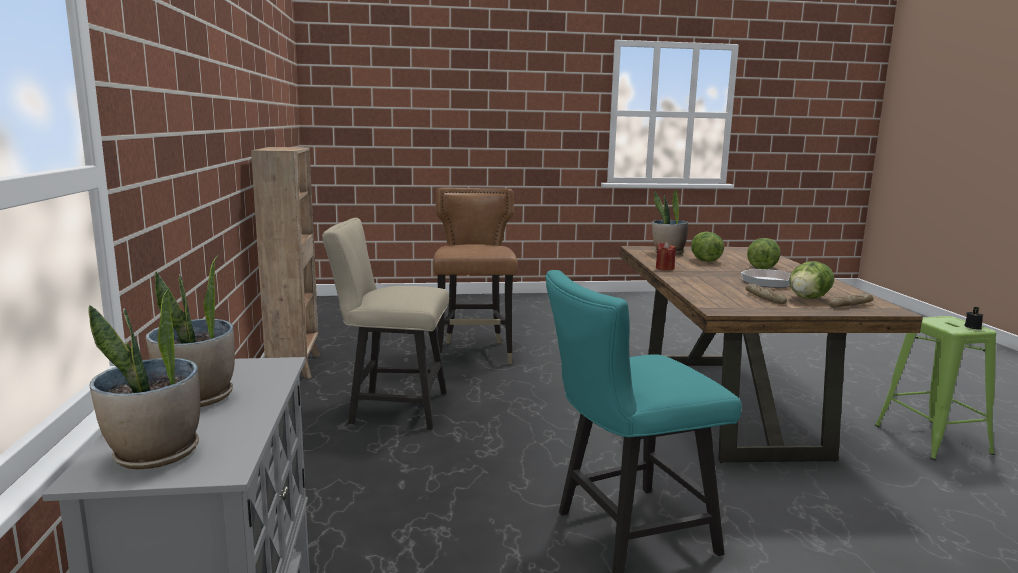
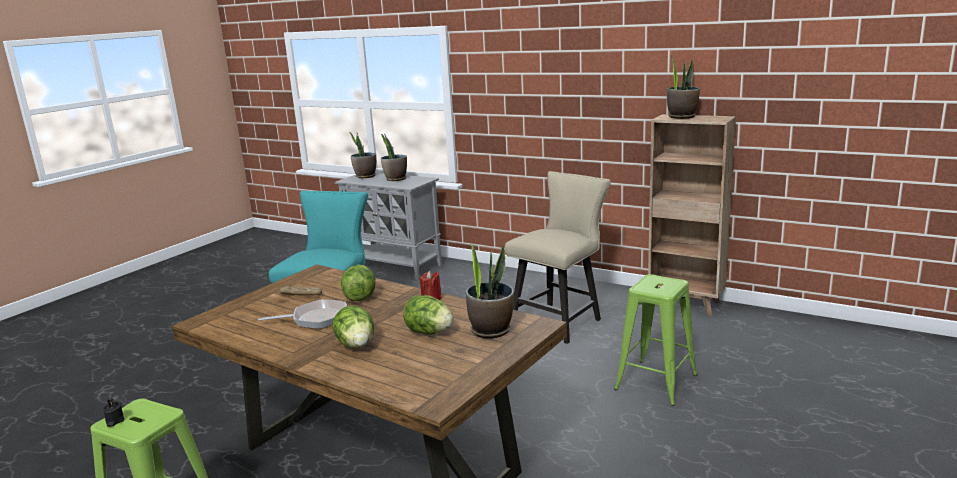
camera: 130 degrees right, 5 degrees up
brown chair [433,188,518,364] -> green stool [614,274,698,406]
lettuce [789,261,834,299] -> lettuce moved to [341,265,375,301]
bread [829,293,874,307] -> none
none -> potted plant [667,56,700,119]

